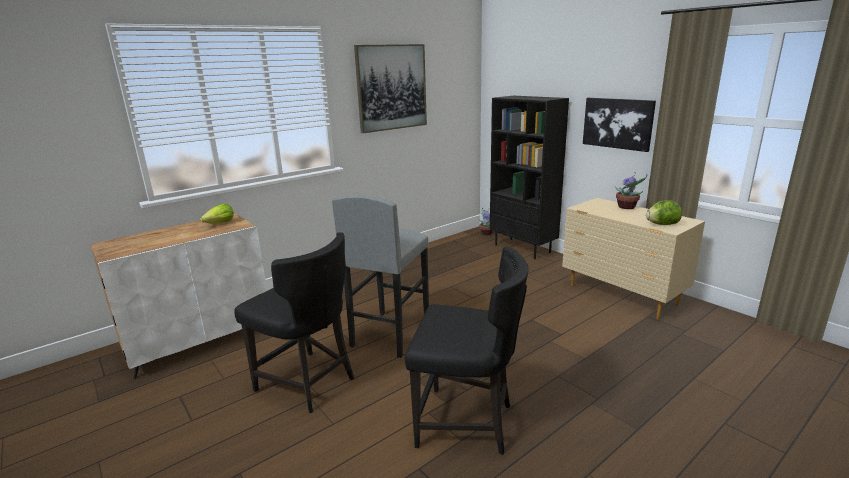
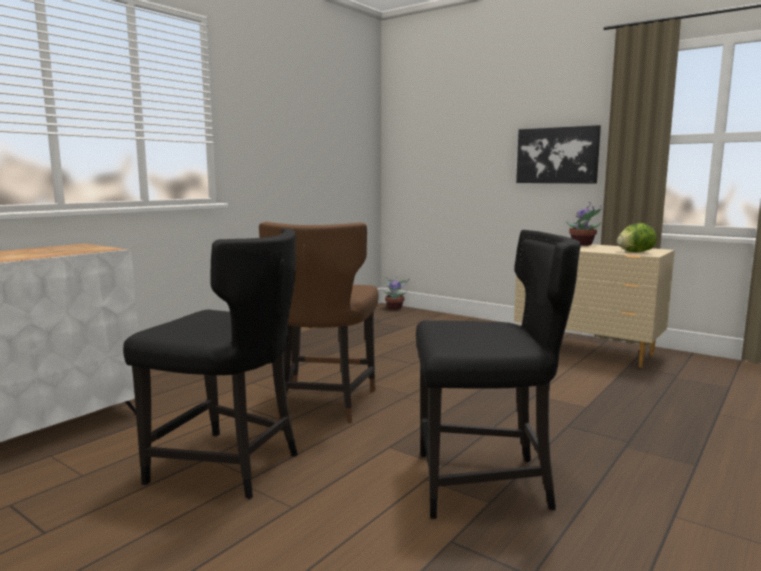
camera: 15 degrees left, 10 degrees down
lettuce [200,203,234,223] -> none
grey stool [332,195,429,358] -> brown chair [259,222,378,424]
picture [354,44,427,133] -> none
black bookcase [490,96,569,259] -> none

